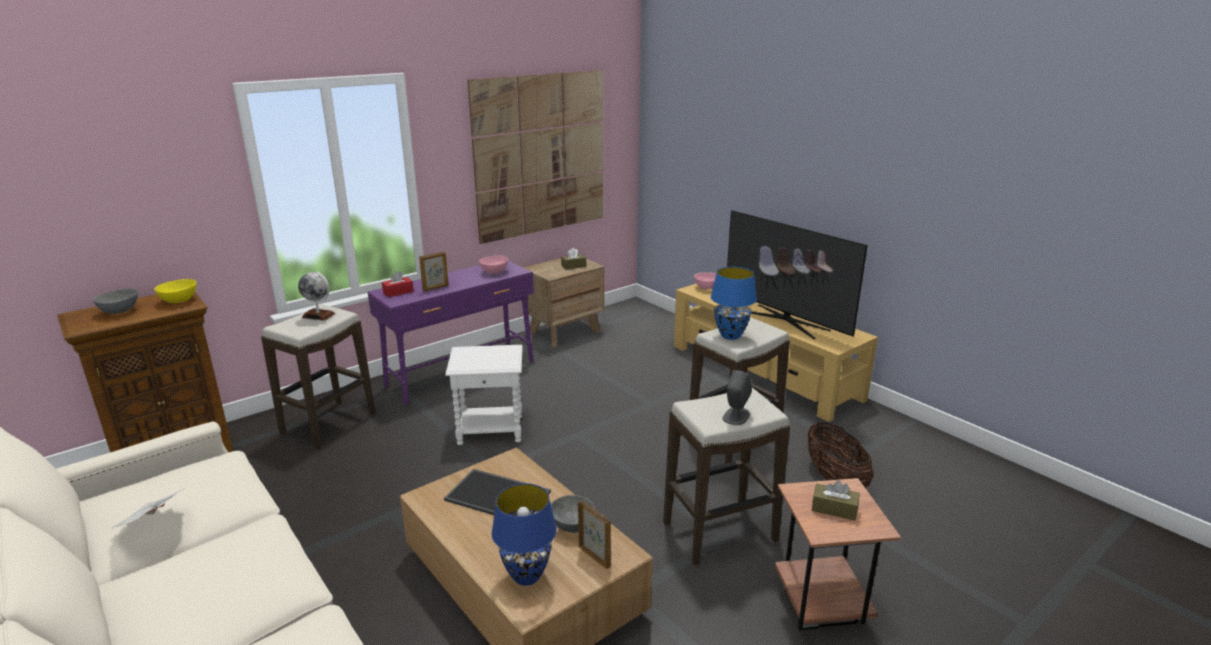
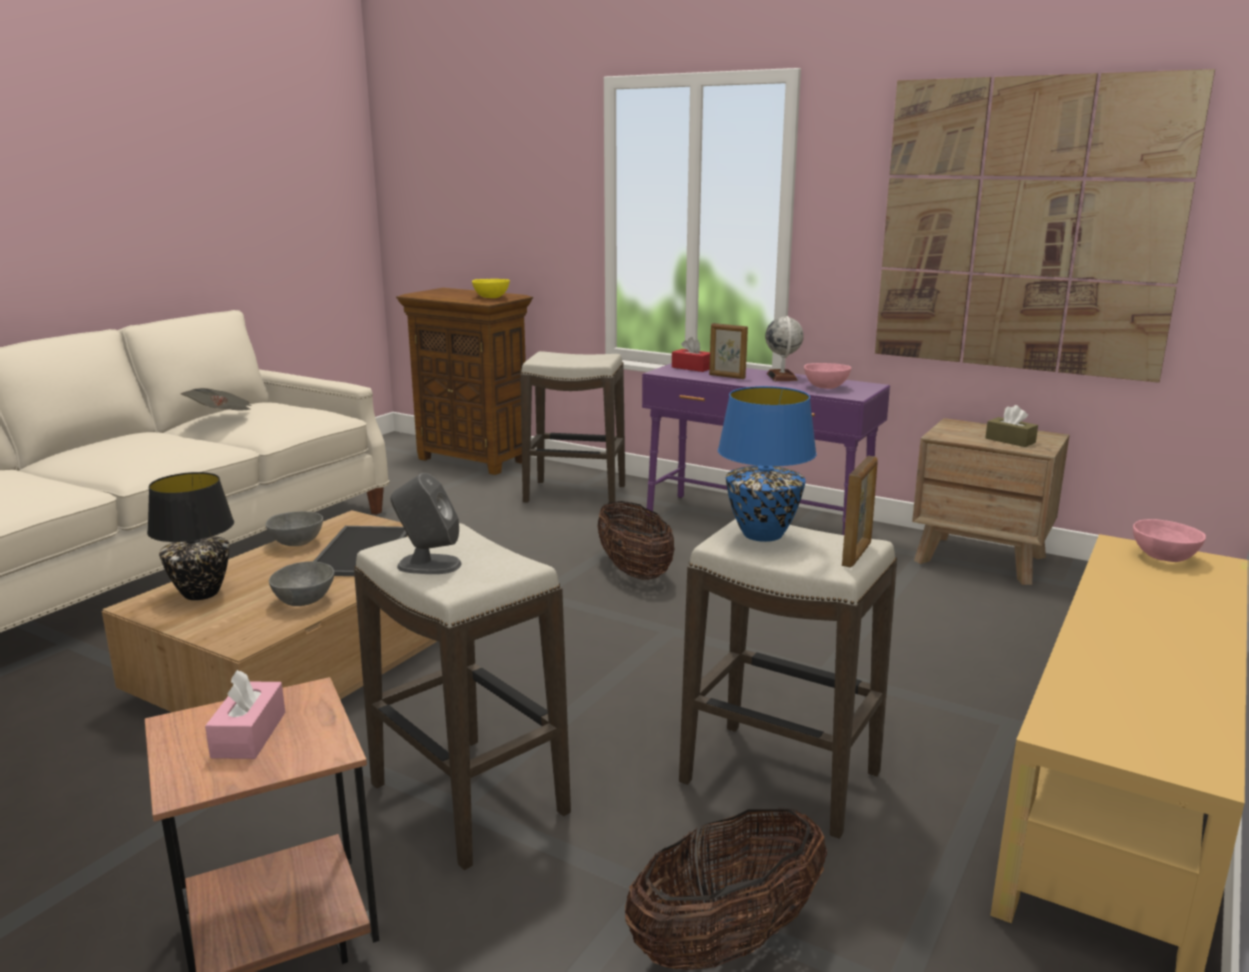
camera: 70 degrees right, 5 degrees down
grey bowl [93,289,138,314] -> grey bowl moved to [265,511,323,546]
globe [298,272,335,321] -> globe moved to [765,316,804,381]
white side table [445,345,523,445] -> basket [597,501,675,580]
blue table lamp [491,483,557,586] -> black table lamp [147,472,234,600]
picture frame [578,500,611,569] -> picture frame moved to [842,456,878,567]
television [727,210,868,339] -> none
brown tissue box [812,480,860,521] -> pink tissue box [205,670,285,759]

